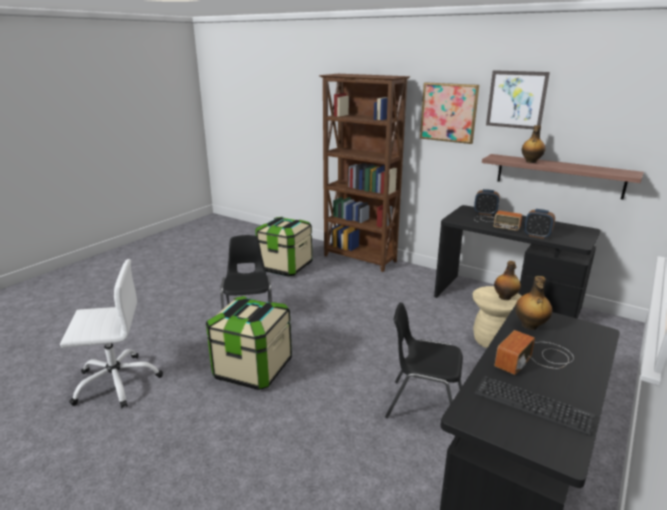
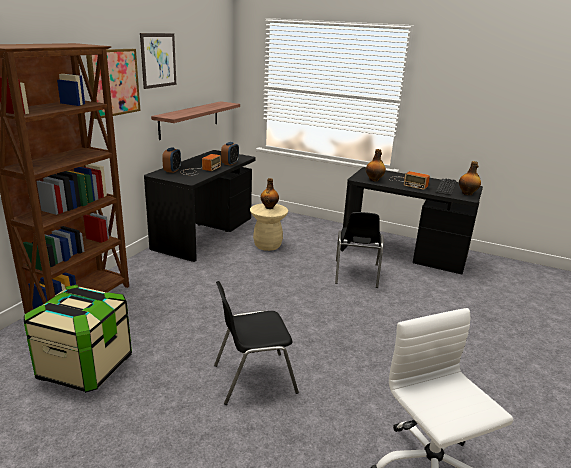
camera: 100 degrees left, 0 degrees up
storage box [206,296,292,390] -> none
bottle [522,125,546,163] -> bottle moved to [459,161,481,195]

